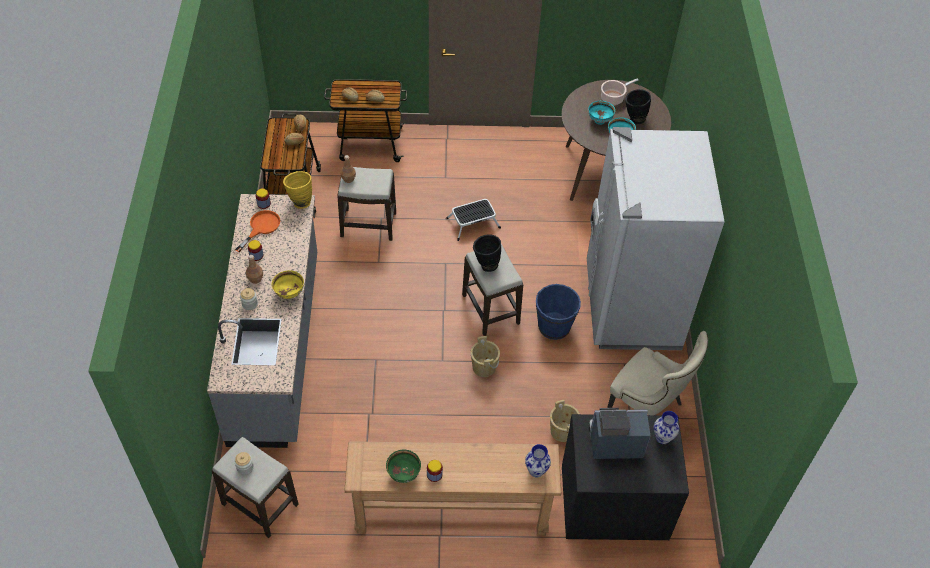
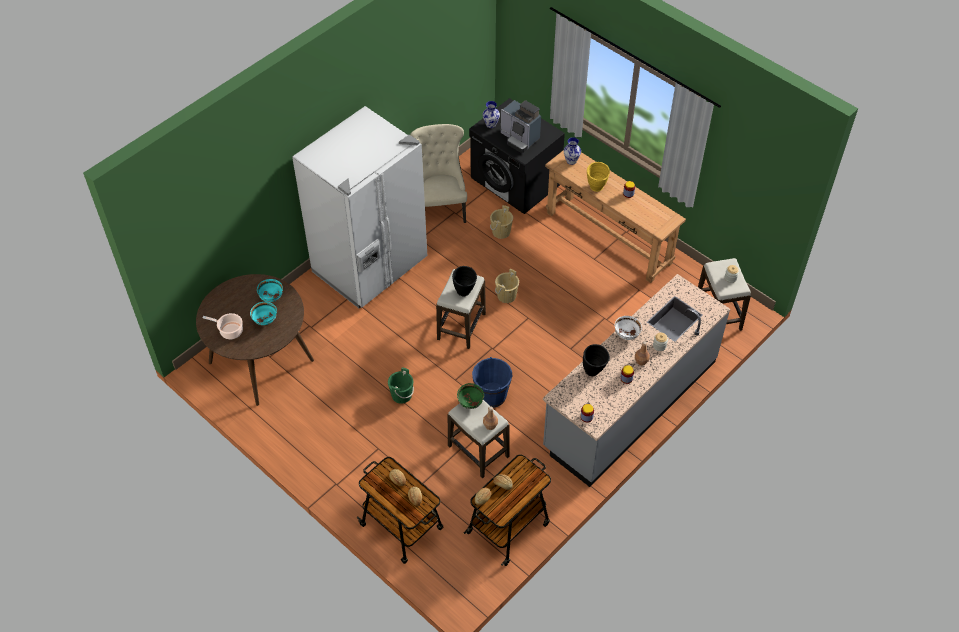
camera: 135 degrees left, 0 degrees up
orange frying pan [235,210,280,252] -> none
yellow bowl [272,270,304,299] -> white bowl [615,316,642,340]
yellow vase [283,171,312,209] -> yellow vase moved to [587,162,610,192]
green bowl [386,450,421,483] -> green bowl moved to [457,383,484,409]
black step ladder [446,199,501,241] -> green bucket [388,368,414,404]
blue bucket [536,284,581,340] -> blue bucket moved to [472,357,512,407]
black vase [625,89,651,124] -> black vase moved to [583,344,610,376]

